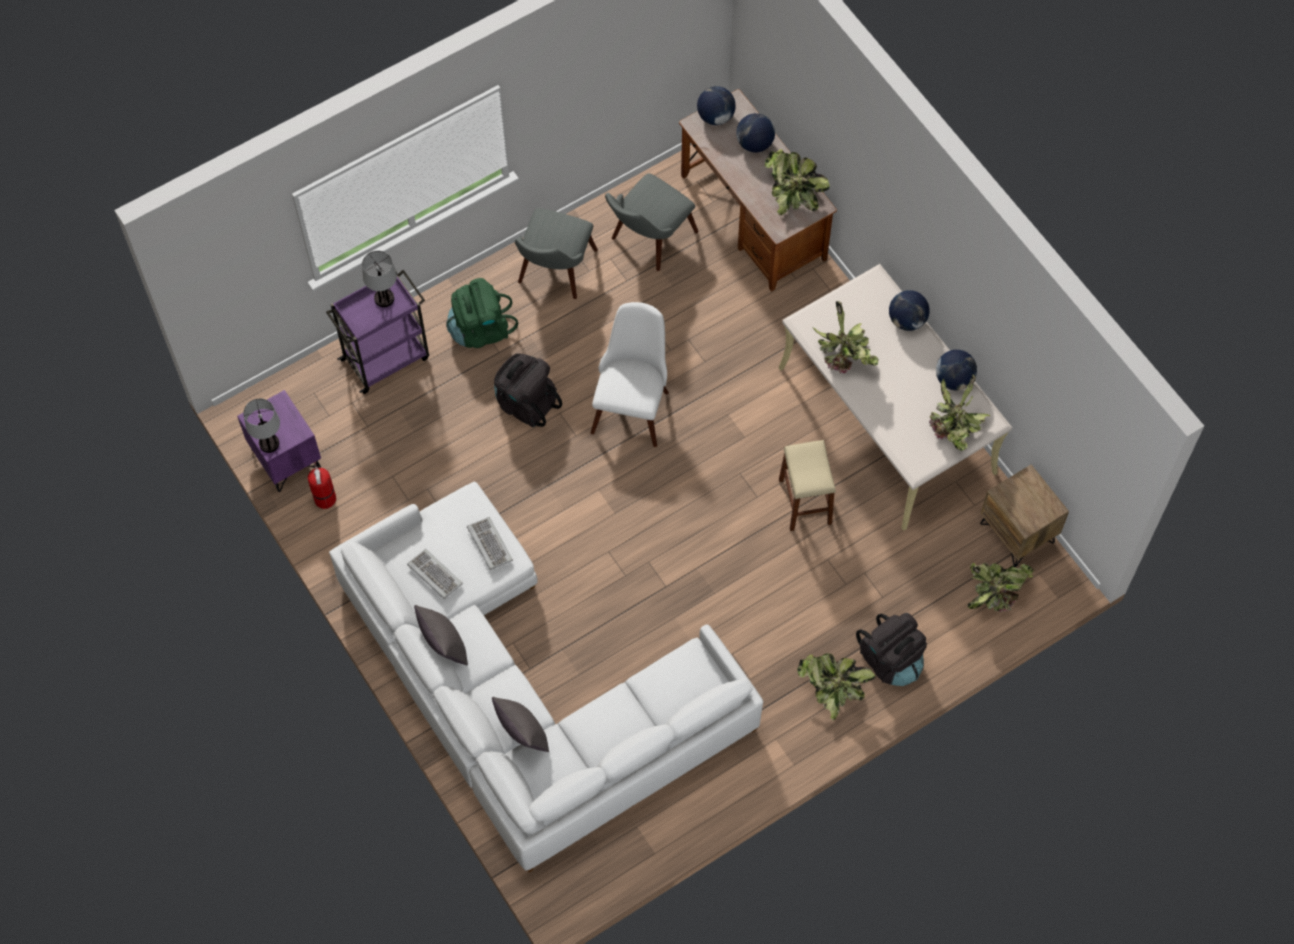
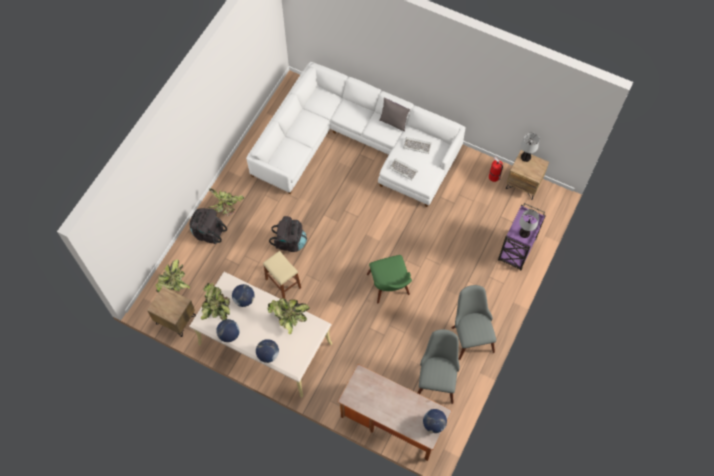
camera: 150 degrees right, 0 degrees up
purple nightstand [237,390,322,492] -> brown nightstand [506,150,549,200]
green backpack [446,278,518,348] -> none
grey pillow [492,697,549,752] -> none
black backpack [494,353,562,427] -> black backpack moved to [269,216,307,252]
white chair [591,302,669,447] -> green chair [367,255,412,304]
globe [736,113,775,153] -> globe moved to [232,284,255,307]
potted plant [764,149,830,215] -> none

